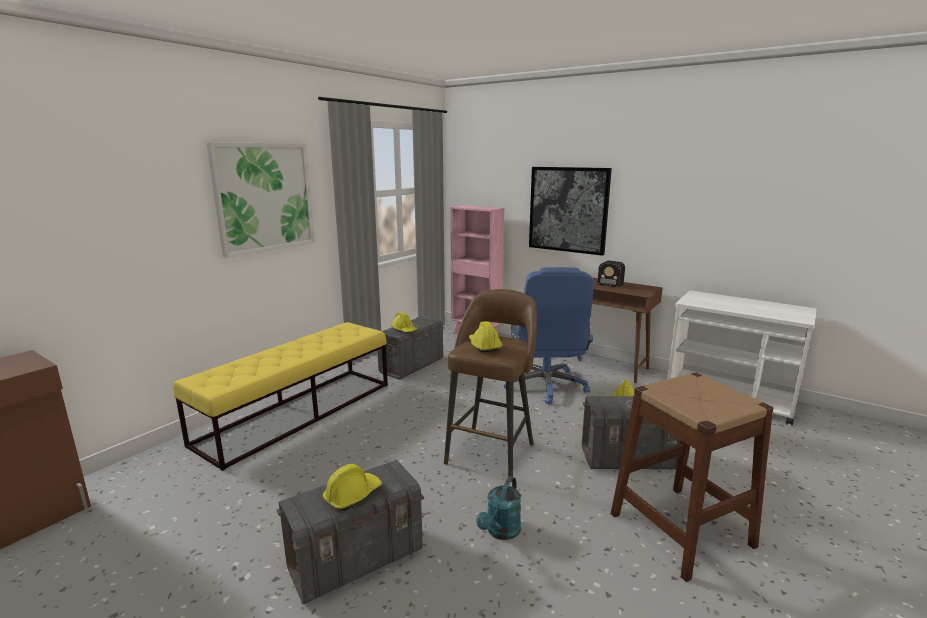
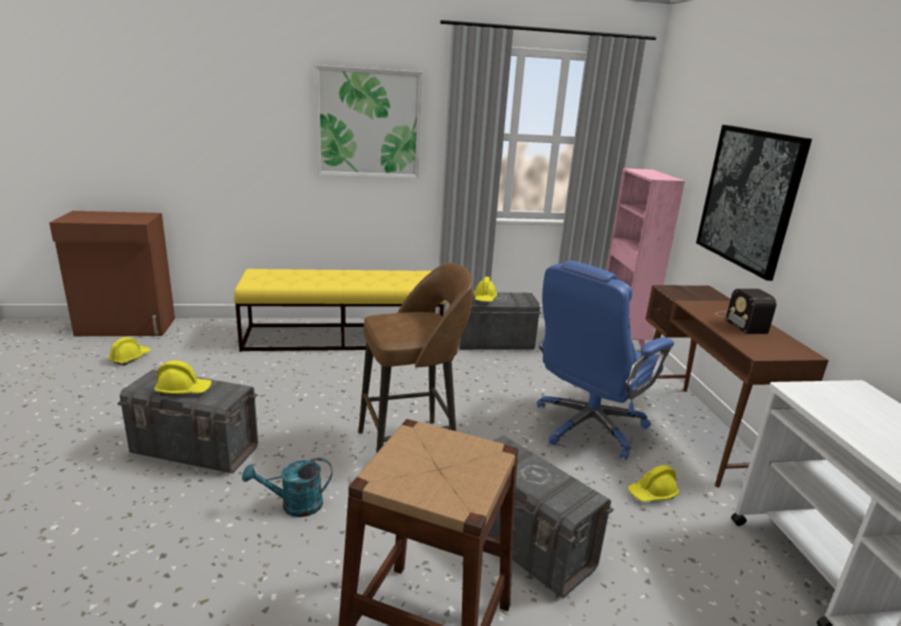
camera: 45 degrees right, 5 degrees up
yellow hard hat [469,321,503,352] -> yellow hard hat moved to [108,337,151,365]

